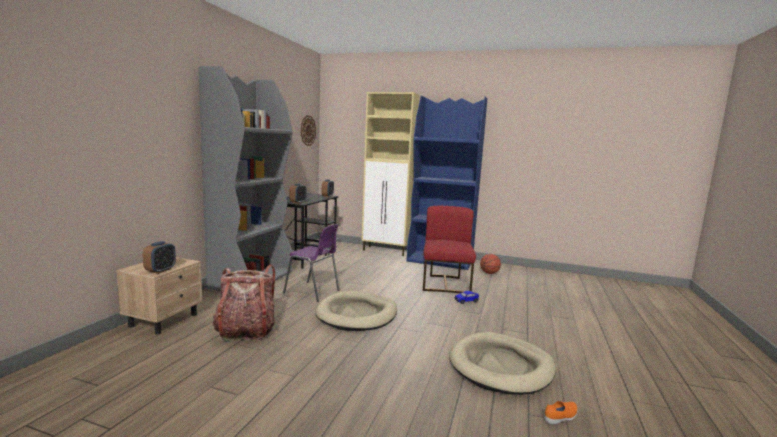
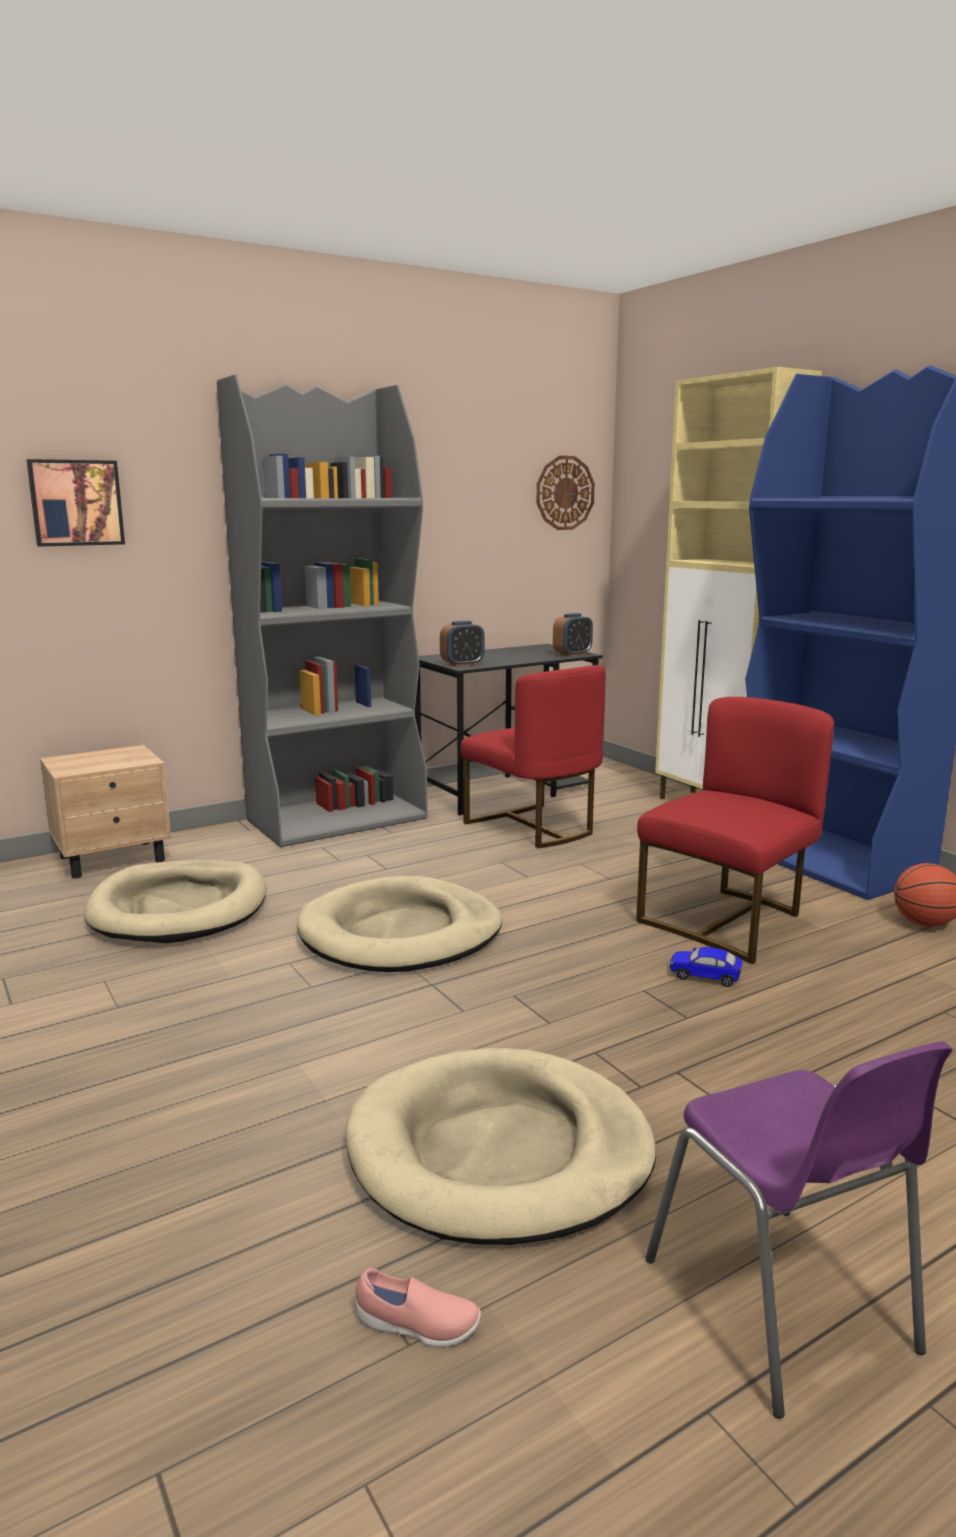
camera: 40 degrees right, 5 degrees up
alarm clock [143,241,176,274] -> none
backpack [212,265,275,342] -> beige dog bed [84,860,266,943]
purple chair [283,224,339,302] -> purple chair moved to [645,1041,953,1419]
orange shoe [544,401,578,425] -> pink shoe [356,1268,481,1347]
none -> picture [26,459,125,547]
none -> red chair [461,665,606,848]

